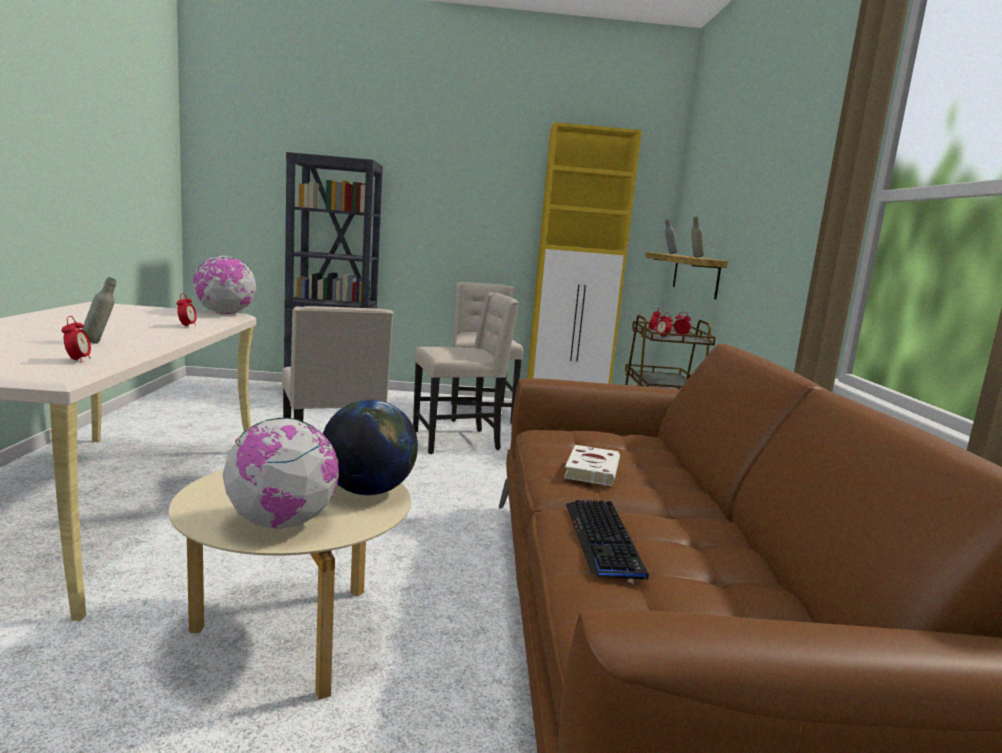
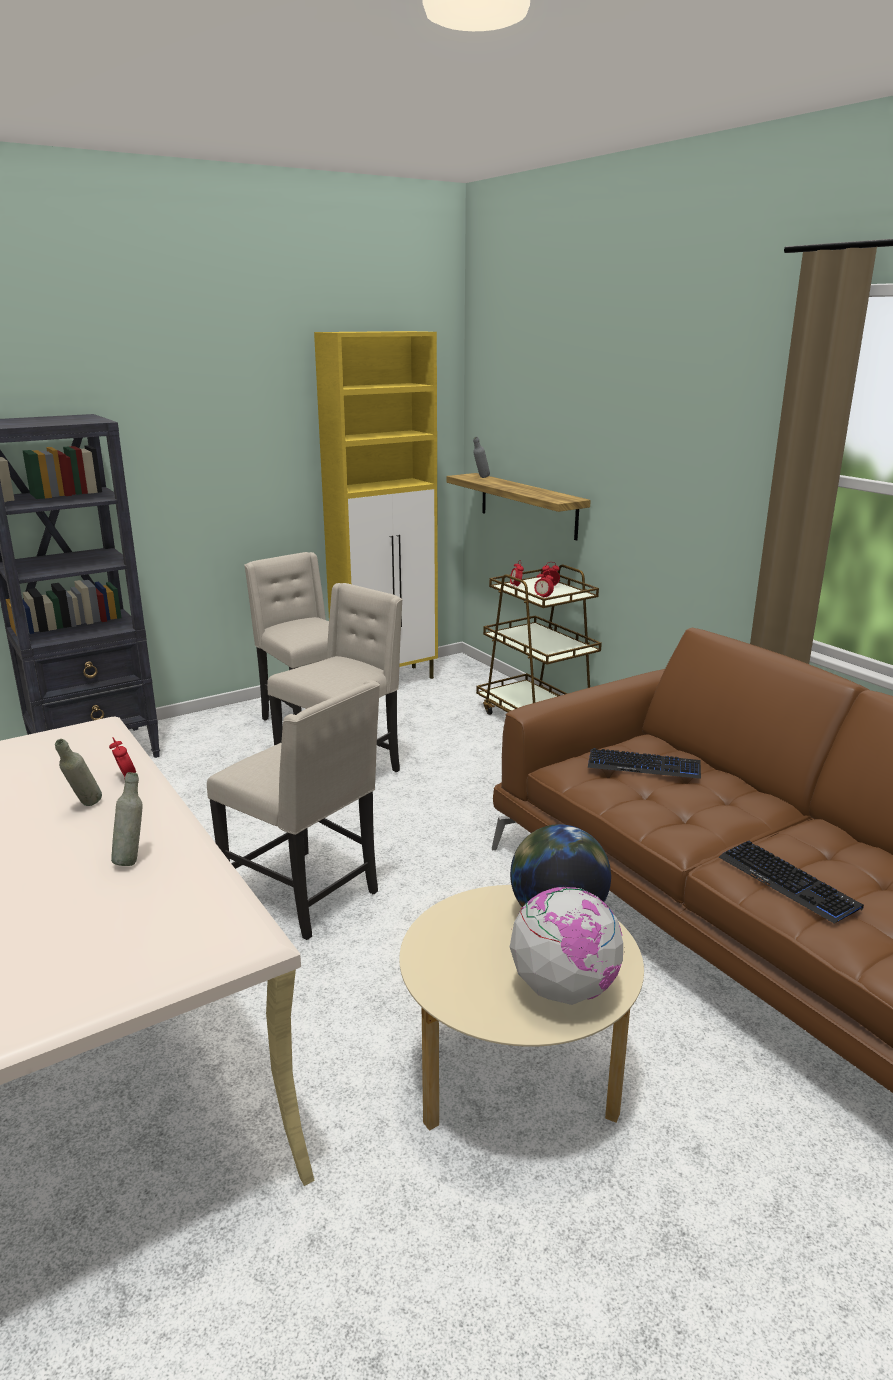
camera: 30 degrees left, 10 degrees up
alarm clock [61,316,91,363] -> none
globe [193,256,256,314] -> none
white book [564,445,620,486] -> none
grey bottle [691,217,704,258] -> grey bottle moved to [55,739,102,806]
none -> keyboard [588,748,701,779]

